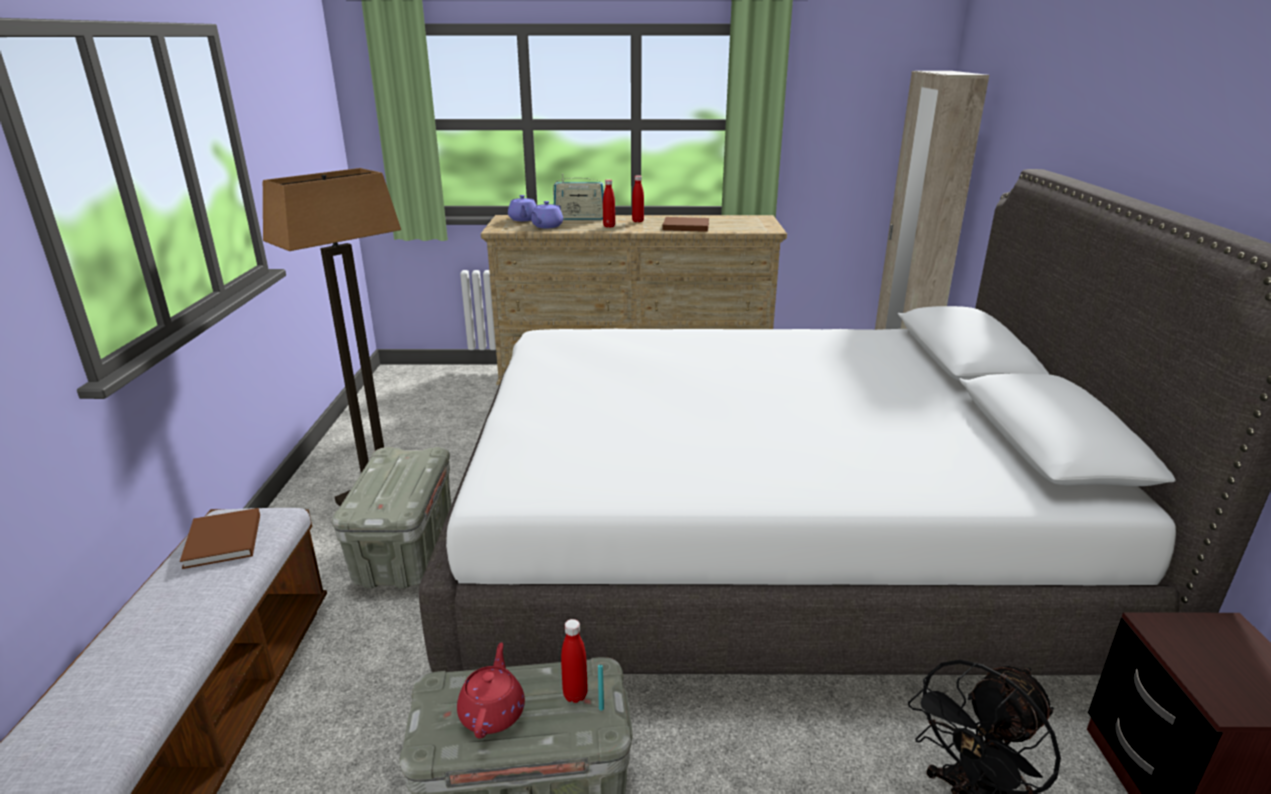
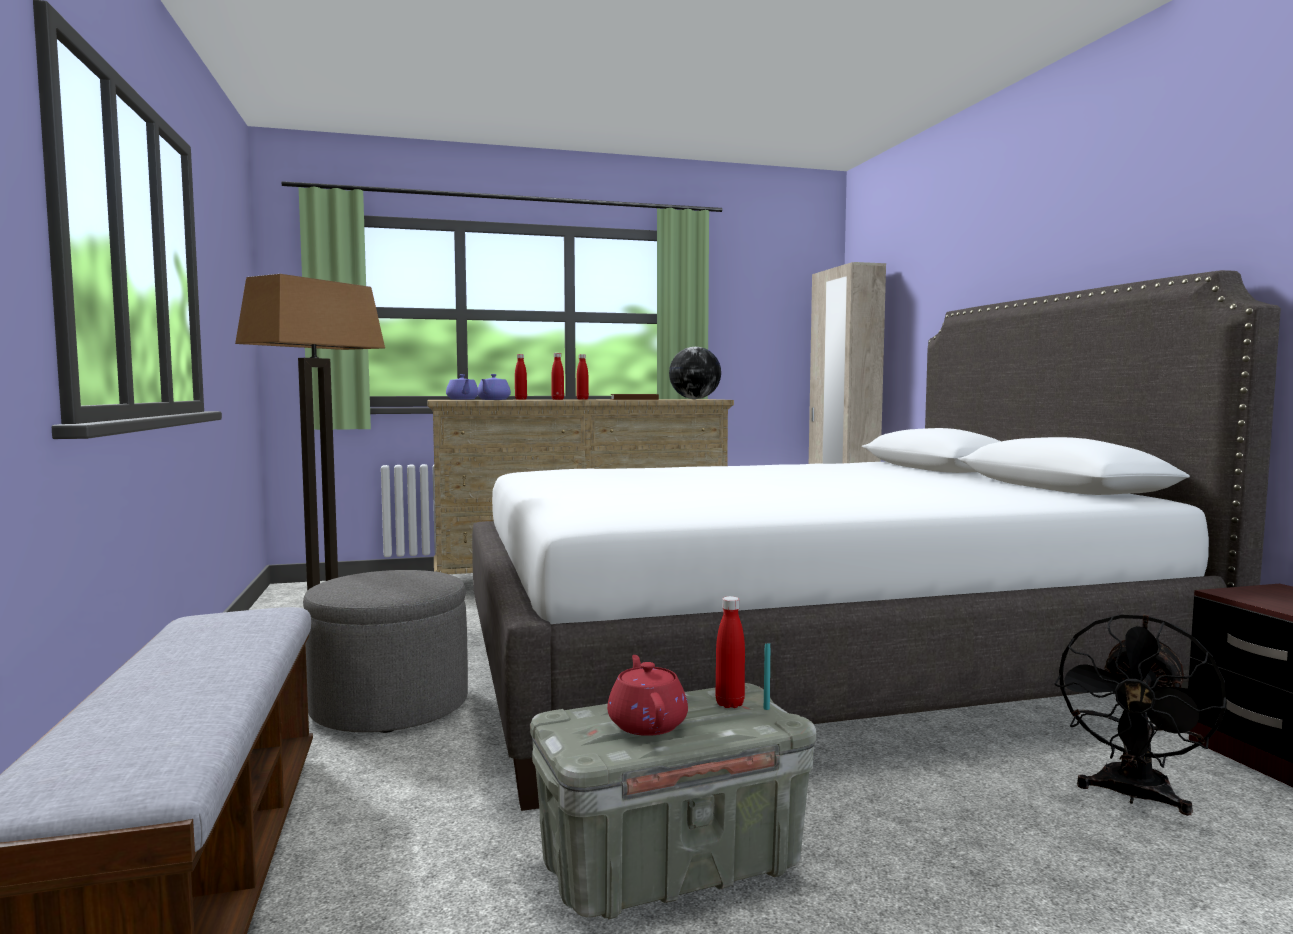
camera: 15 degrees left, 20 degrees down
brown book [180,508,260,569] -> none
grey storage box [332,447,451,588] -> grey ottoman [303,570,468,733]
radio [553,174,605,220] -> red bottle [515,354,527,400]
none -> globe [669,347,721,399]

